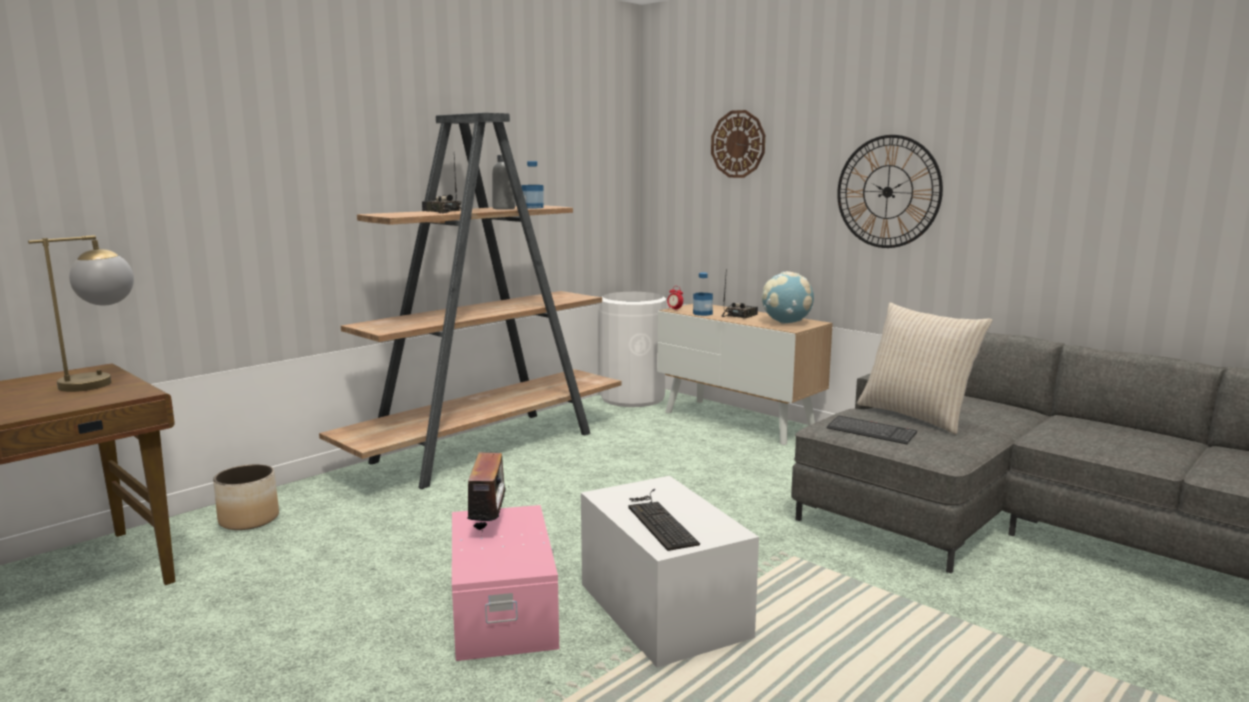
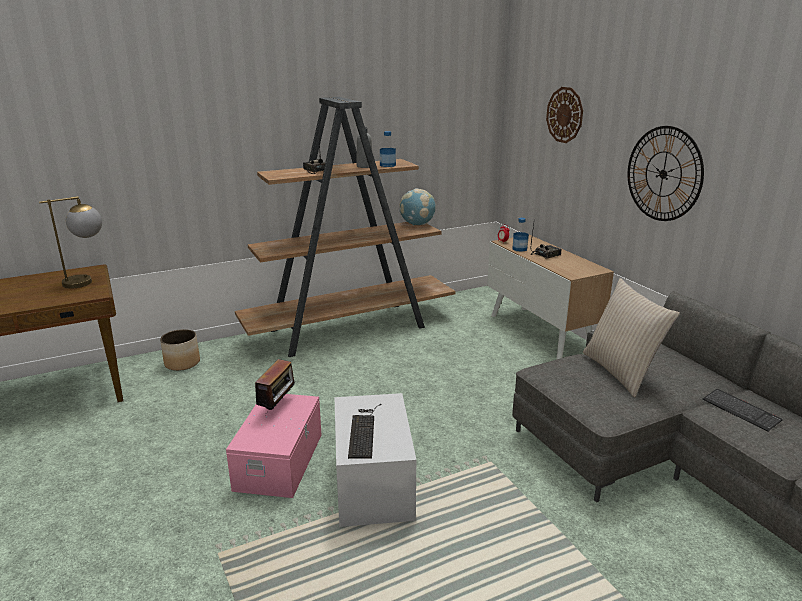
camera: 20 degrees right, 10 degrees up
white trash can [600,292,666,407] -> none
globe [762,271,814,324] -> globe moved to [399,189,436,225]
keyboard [827,416,917,444] -> keyboard moved to [703,389,783,431]

